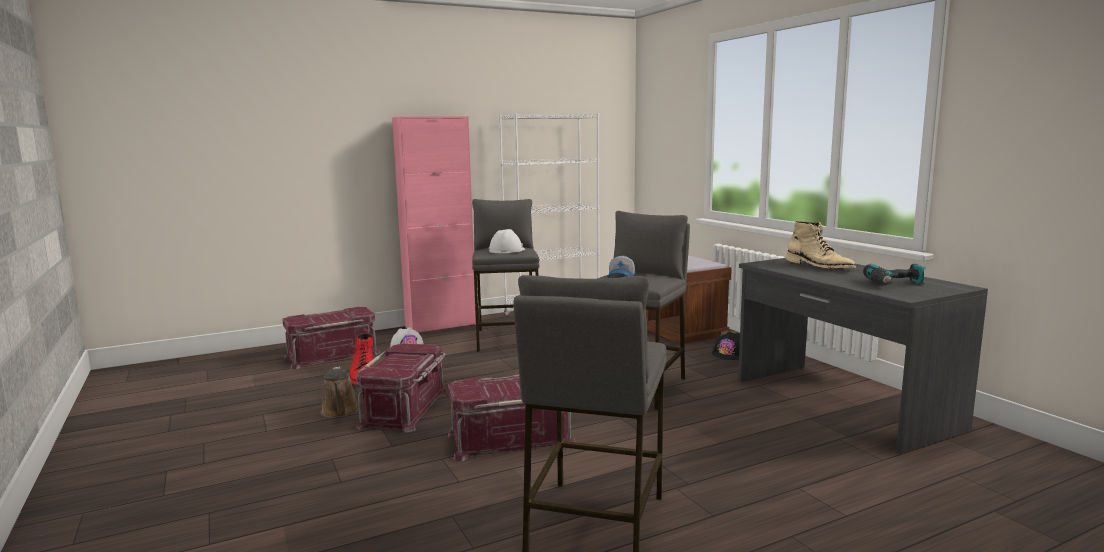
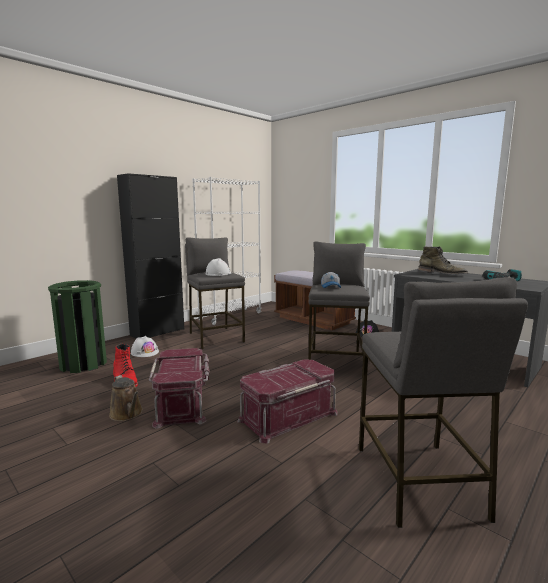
camera: 20 degrees left, 0 degrees up
red storage box [282,307,380,369] -> green trash can [48,280,107,373]
pink cabinet [392,116,476,332] -> black cabinet [117,173,184,339]
beige boot [786,221,856,268] -> green boot [418,246,468,275]

